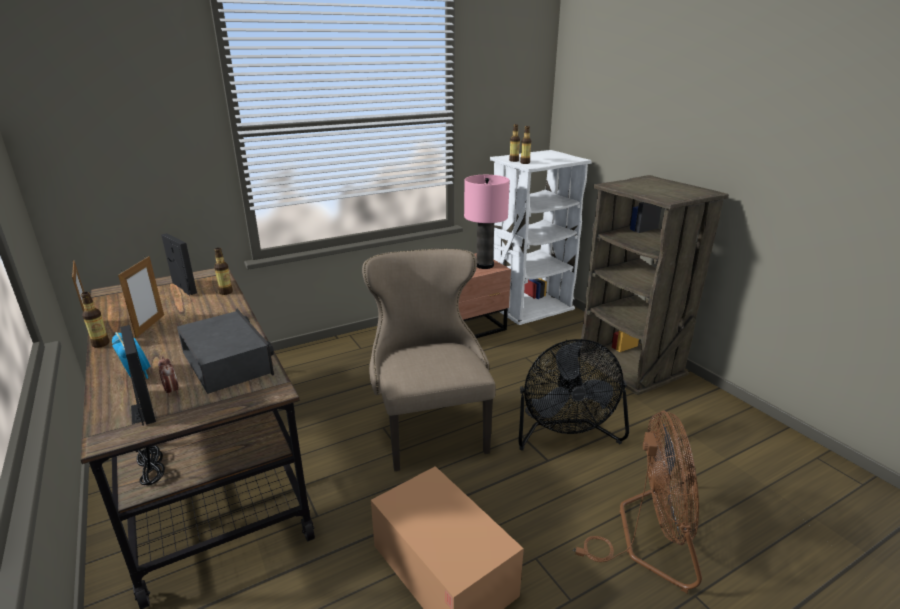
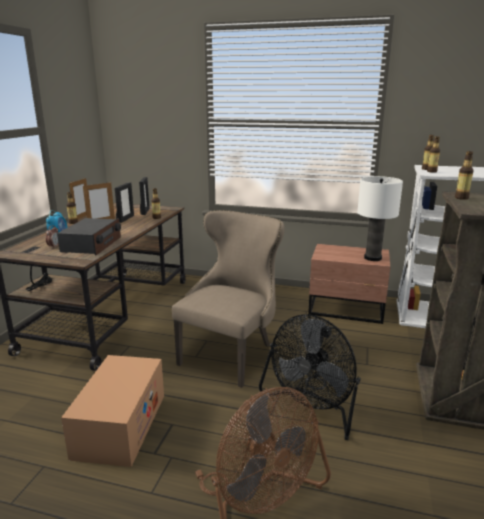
camera: 45 degrees right, 5 degrees down
picture frame [120,325,156,426] -> picture frame moved to [115,182,134,223]
pink table lamp [464,175,510,269] -> white table lamp [357,176,403,261]
none -> bottle [455,151,474,200]

